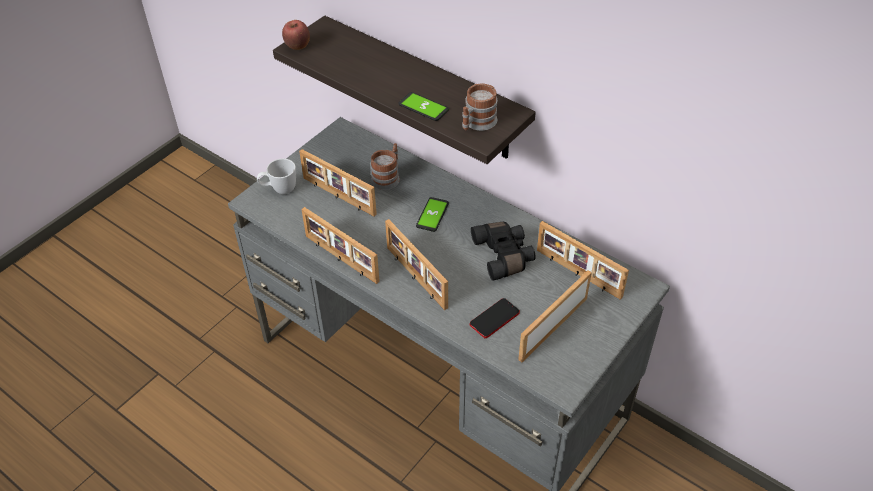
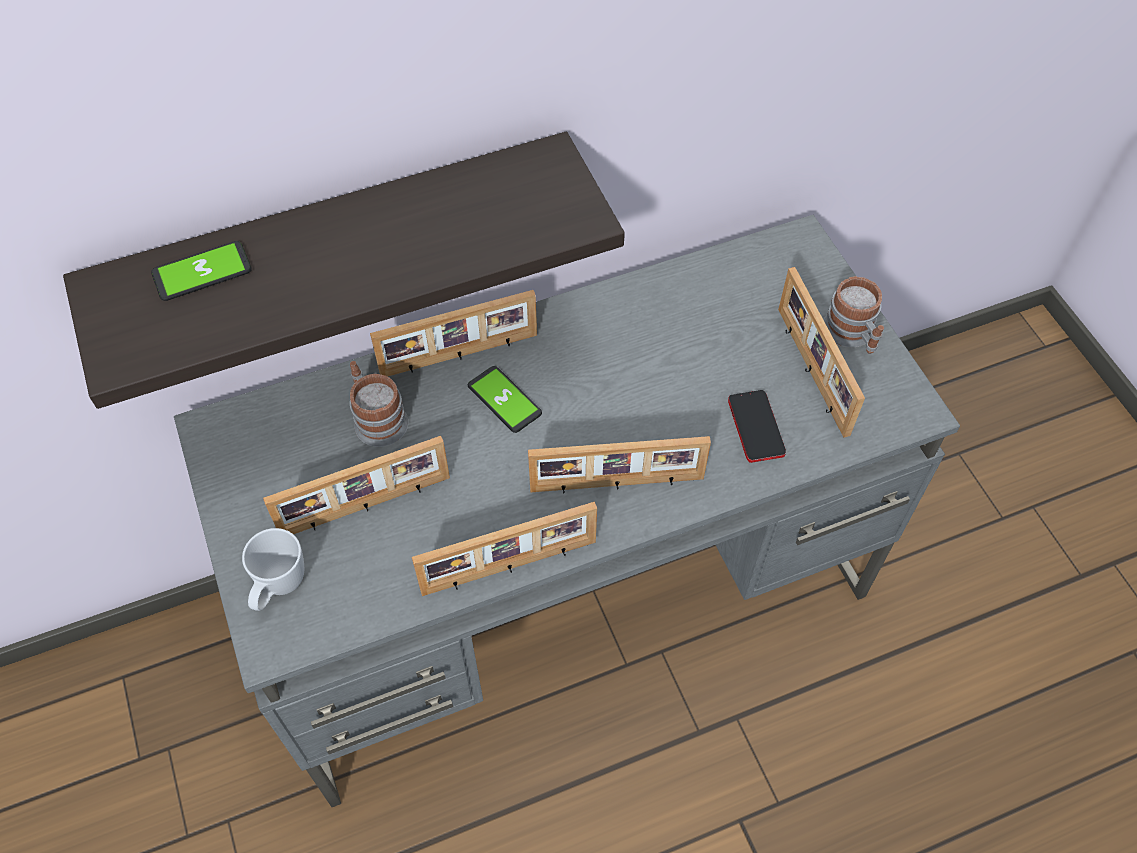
camera: 60 degrees left, 10 degrees up
apple [282,20,310,50] -> none
phone [398,92,449,121] -> phone moved to [151,241,252,301]
mug [462,83,497,131] -> mug moved to [824,276,884,354]
black binoculars [471,222,536,281] -> none
picture frame [537,221,629,300] -> picture frame moved to [370,290,537,377]

